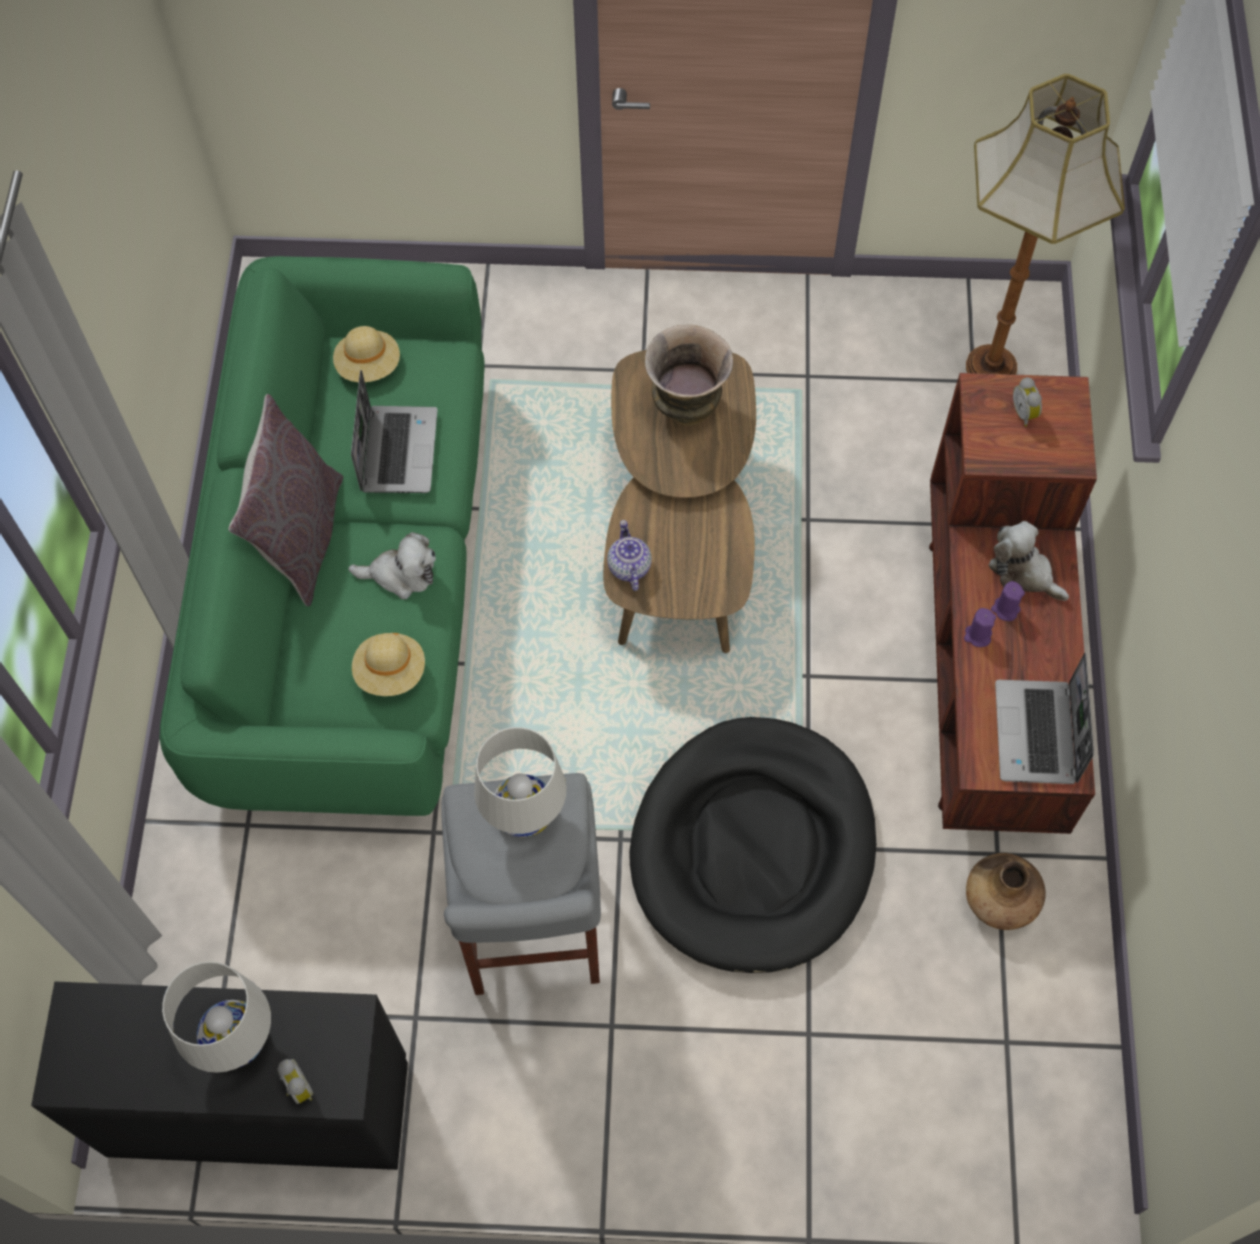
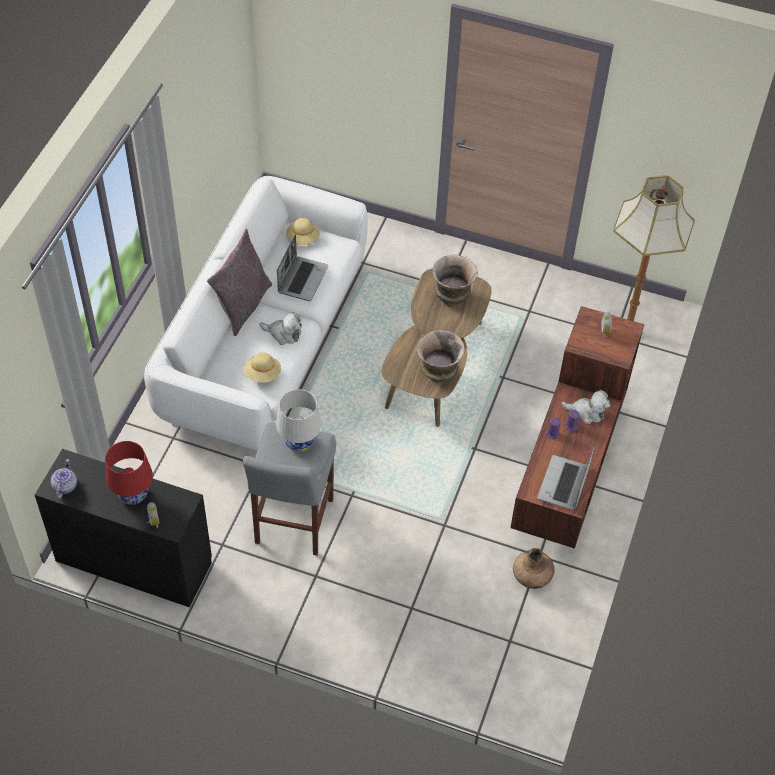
camera: 15 degrees right, 10 degrees down
green sofa [160,256,485,816] -> white sofa [144,176,368,452]
white table lamp [162,961,271,1073] -> red table lamp [105,441,153,505]
teapot [607,520,652,591] -> teapot moved to [51,459,77,499]
black dog bed [629,717,877,973] -> none
plush toy [989,521,1069,601] -> plush toy turned 135 degrees clockwise [561,390,610,424]
none -> vase [417,330,465,383]

